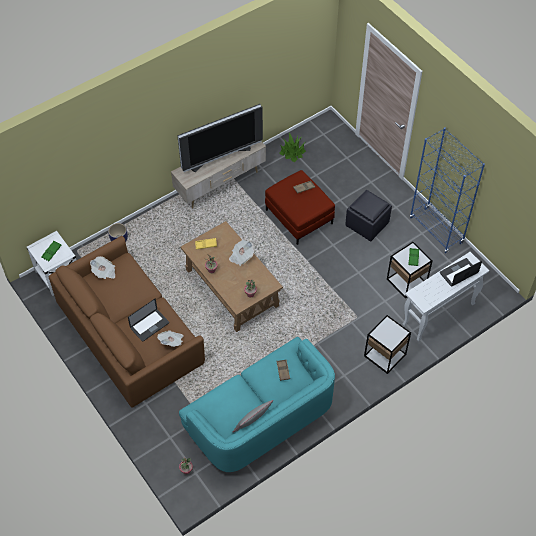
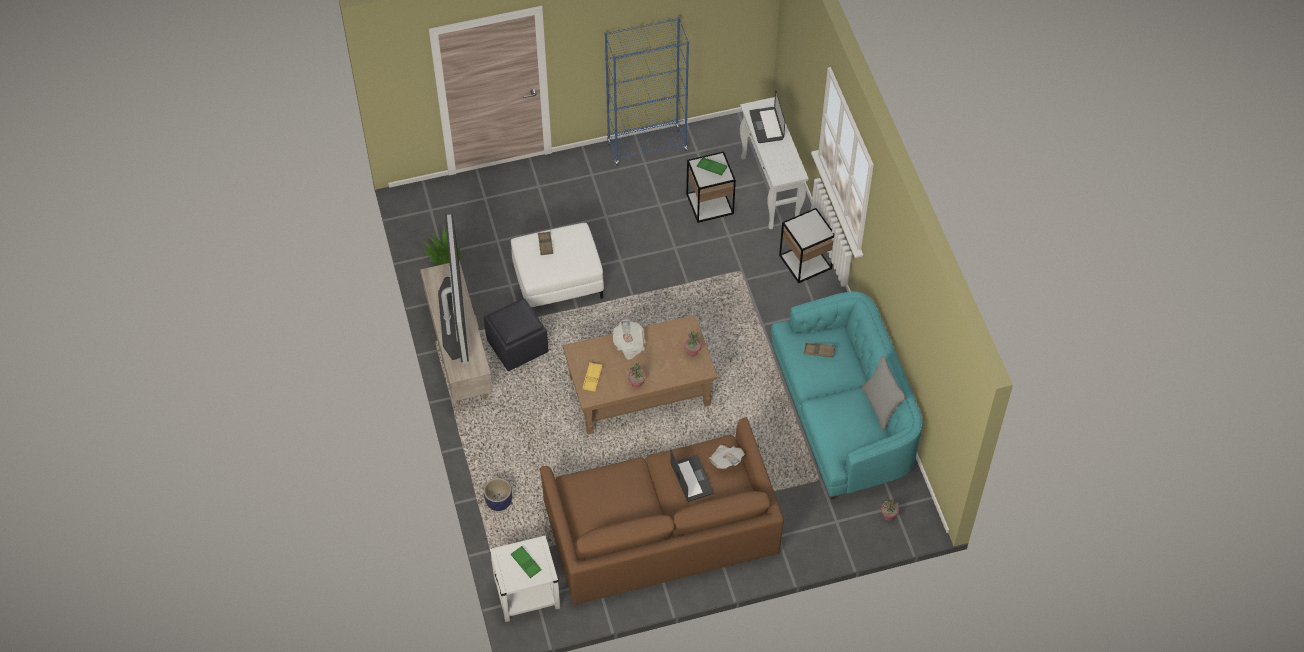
camera: 70 degrees left, 0 degrees up
newspaper [90,256,115,279] -> none
red ottoman [265,170,335,245] -> white ottoman [511,223,604,308]
black ottoman [346,190,392,241] -> black ottoman moved to [484,298,548,371]

